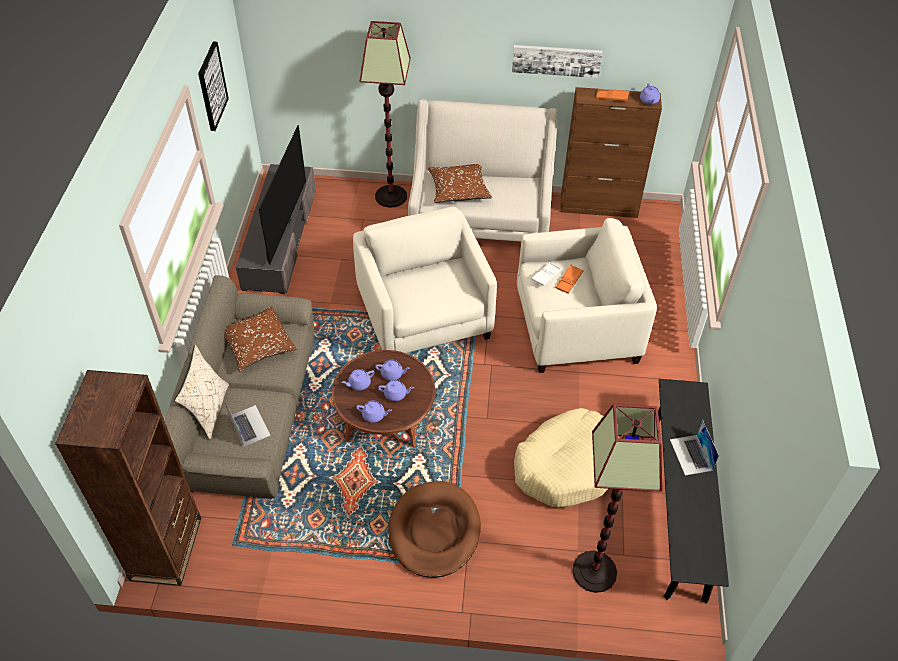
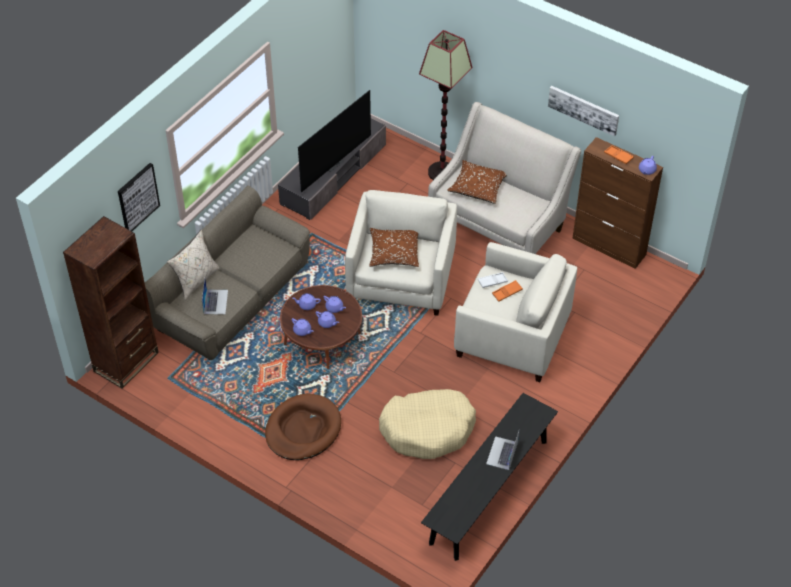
camera: 30 degrees right, 0 degrees up
picture [198,42,229,131] -> picture moved to [118,163,160,231]
brown pillow [224,307,297,372] -> brown pillow moved to [369,228,419,267]
floor lamp [572,404,662,593] -> none

